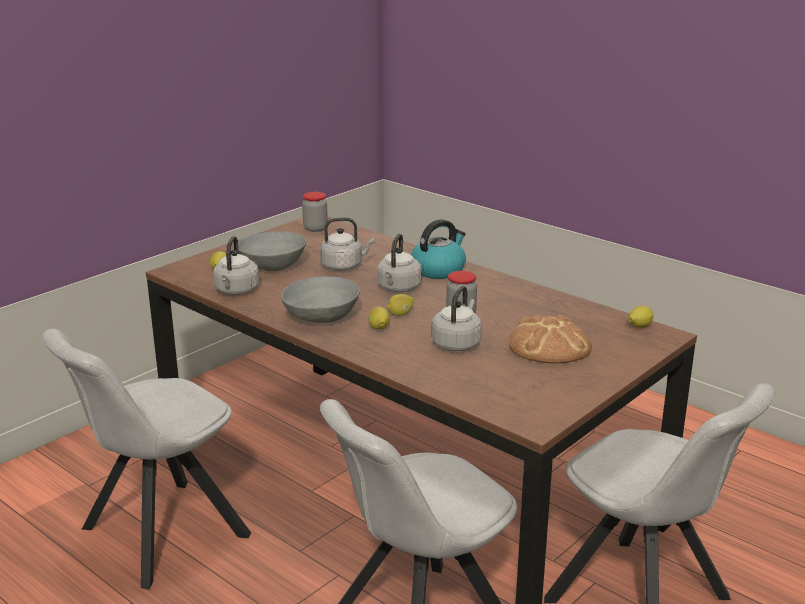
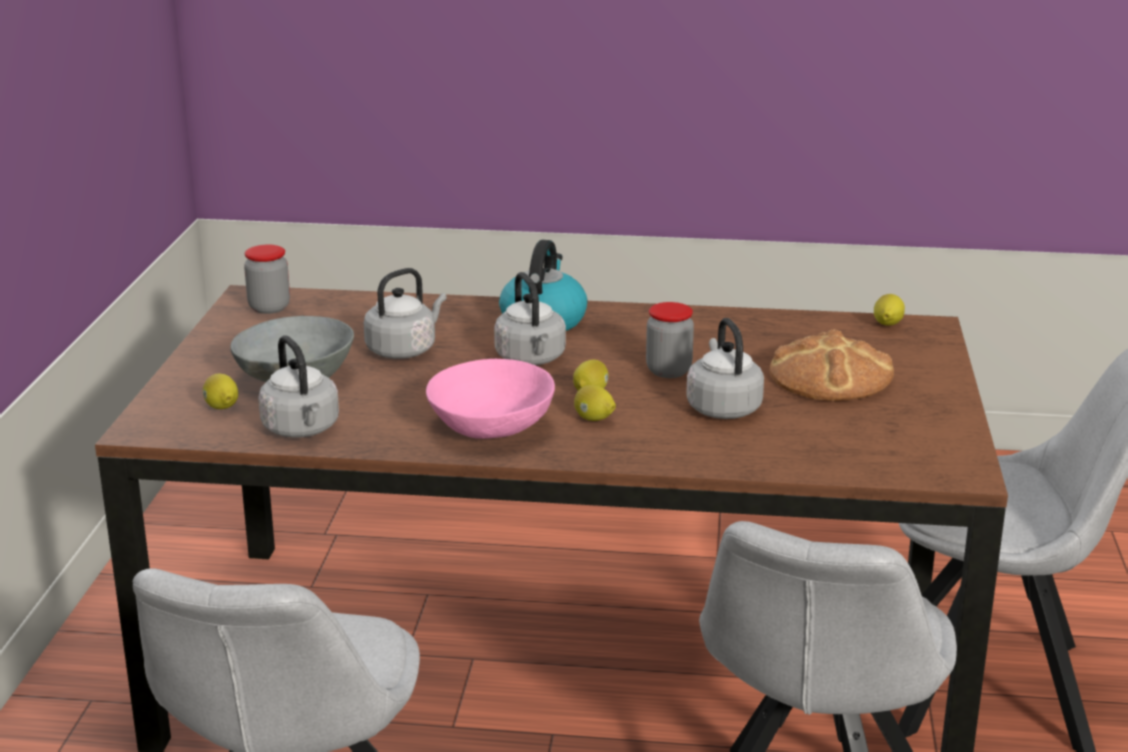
camera: 35 degrees left, 0 degrees up
grey bowl [281,276,360,323] -> pink bowl [426,359,555,439]

